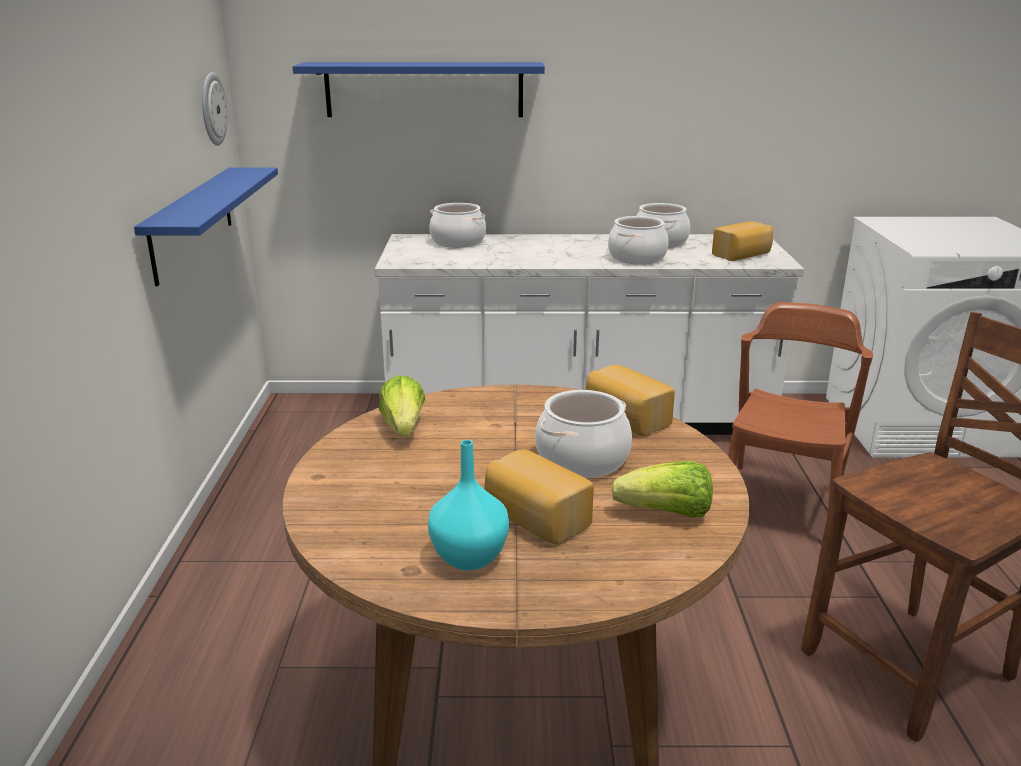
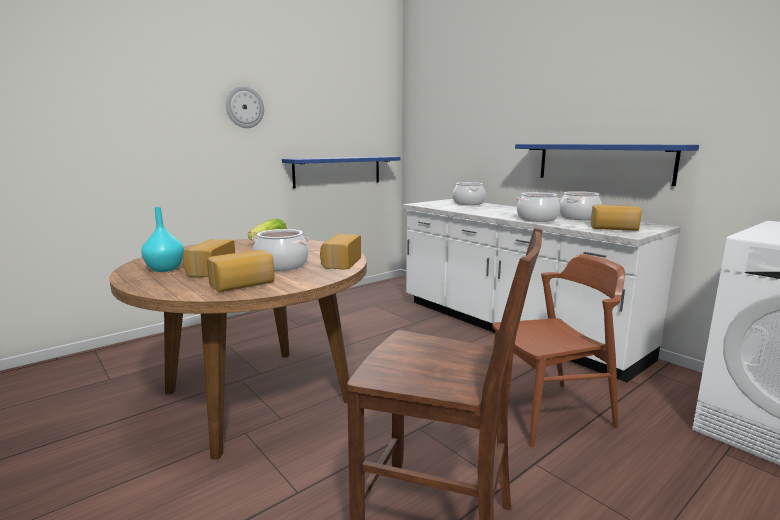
camera: 50 degrees right, 10 degrees down
wall clock [202,72,227,146] -> wall clock moved to [226,86,264,128]
blue shelf [293,62,545,117] -> blue shelf moved to [515,144,699,186]
lettuce [611,461,713,517] -> bread [207,250,274,292]

